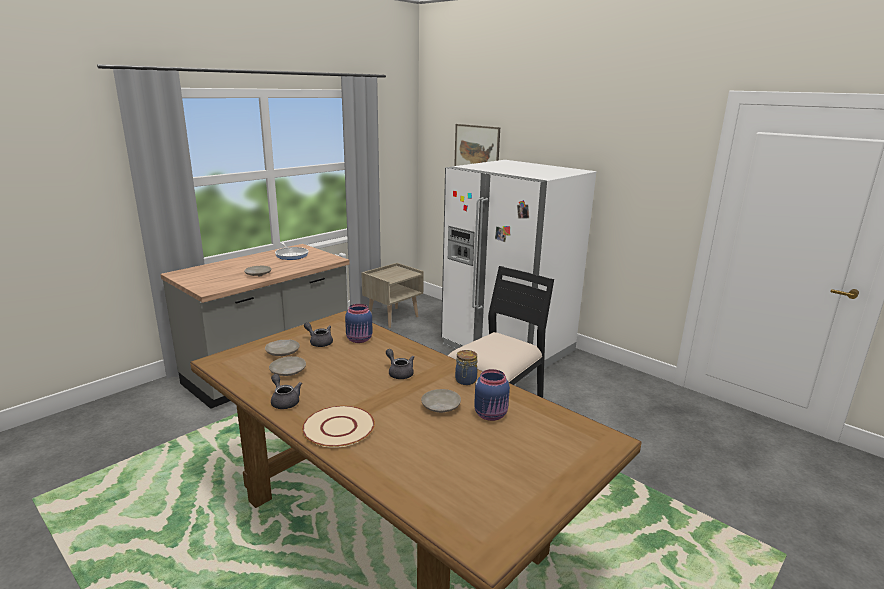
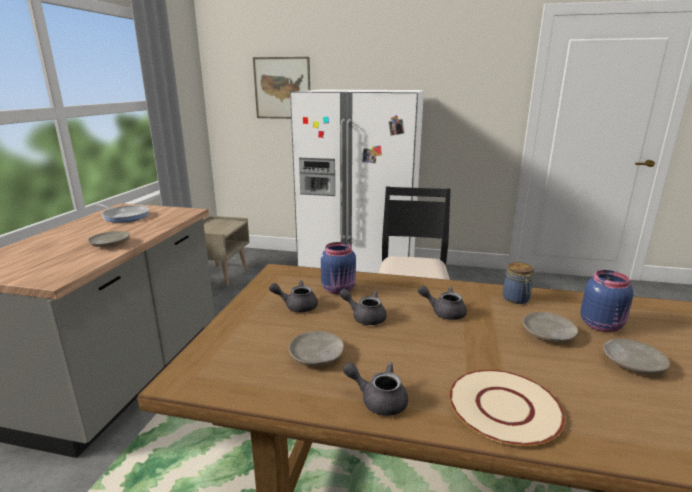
camera: 30 degrees left, 0 degrees up
beige plate [265,340,300,357] -> beige plate moved to [603,338,670,374]
none -> grey teapot [339,289,387,325]

